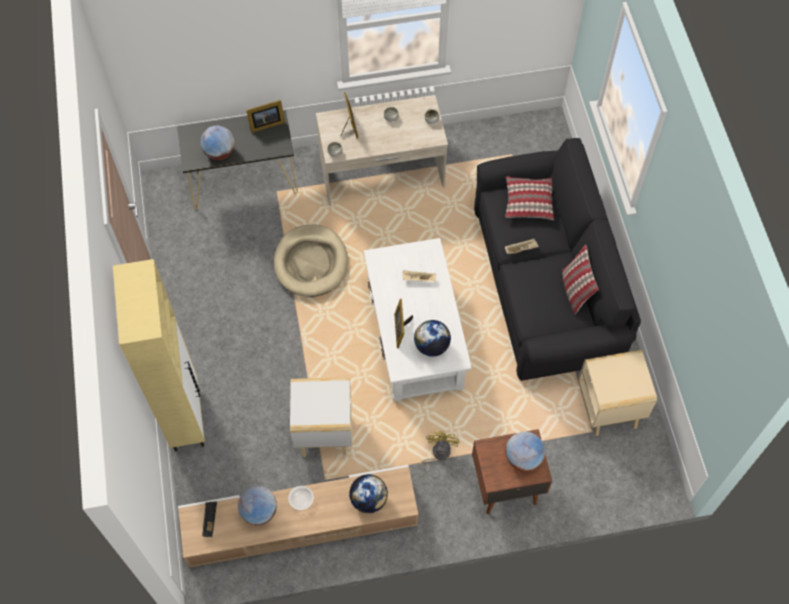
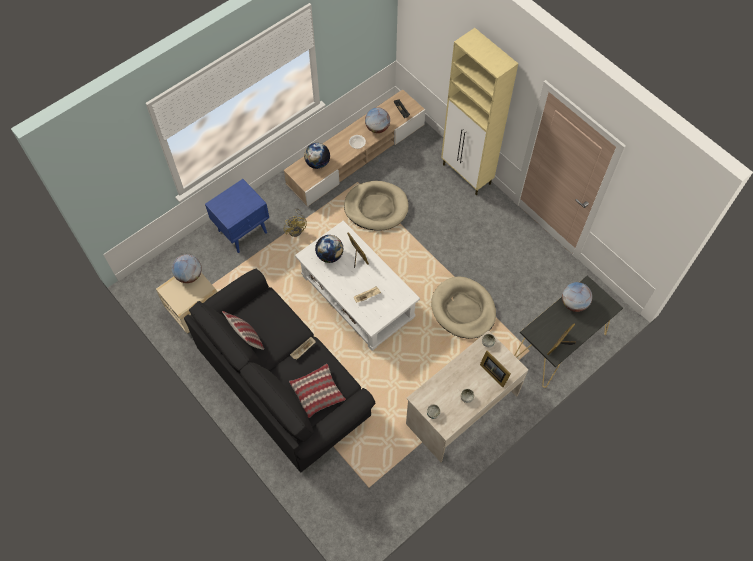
camera: 150 degrees right, 0 degrees up
white side table [290,377,352,457] -> beige dog bed [344,181,409,231]
brown nightstand [472,429,552,514] -> blue nightstand [205,179,269,253]
globe [506,432,545,471] -> globe moved to [172,254,202,283]

